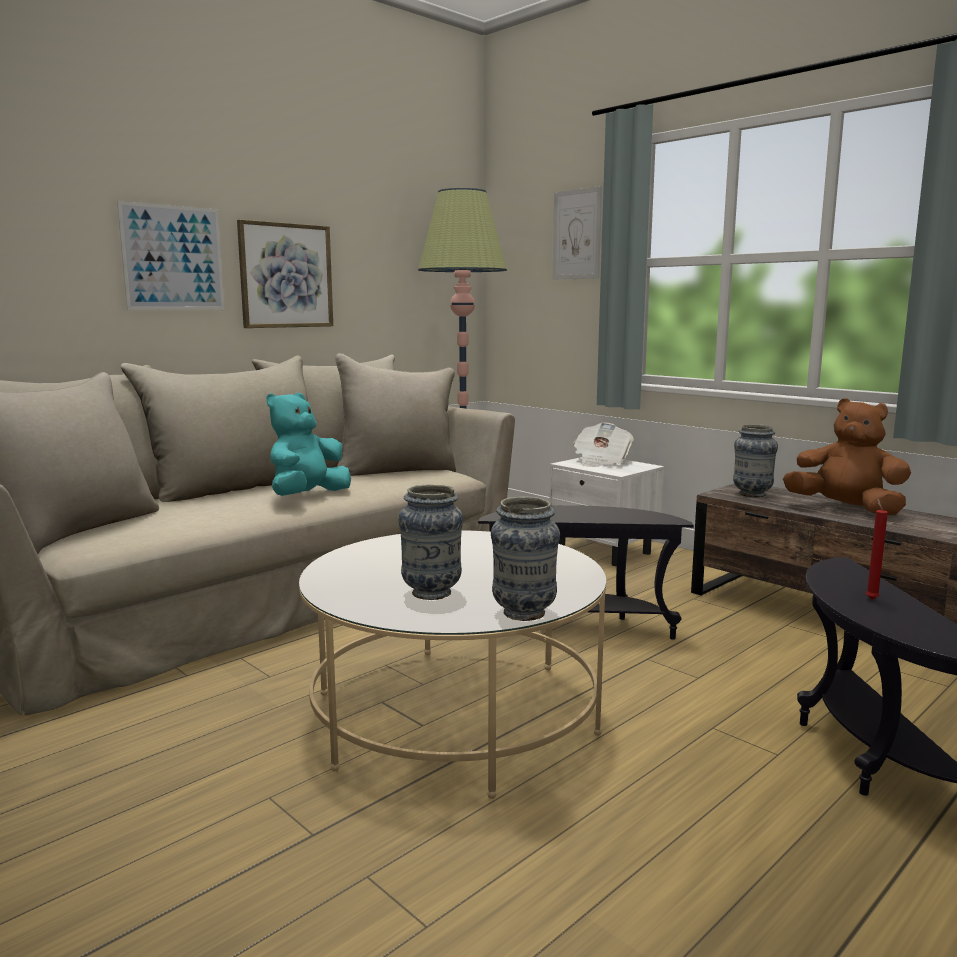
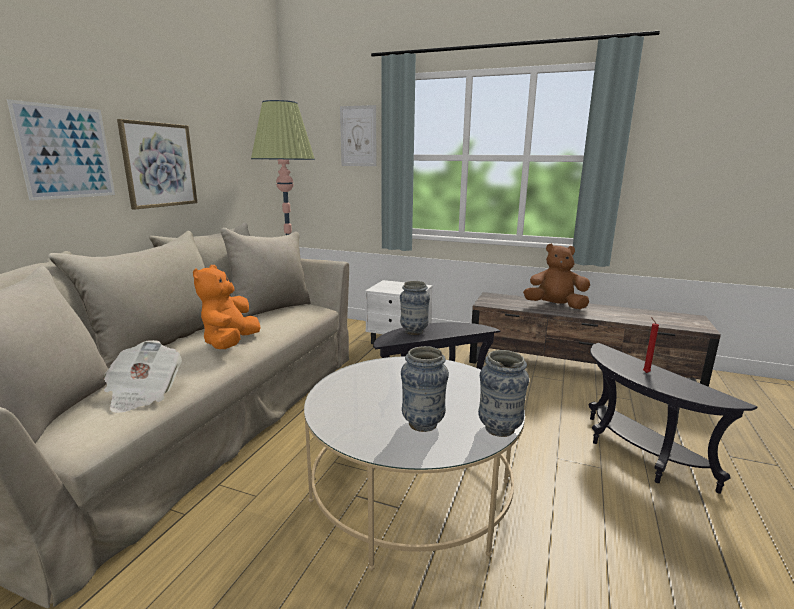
camera: 25 degrees left, 5 degrees up
turquoise plush toy [266,393,351,496] -> orange plush toy [193,265,261,349]
newspaper [573,422,634,467] -> newspaper moved to [104,340,182,413]
vase [733,424,778,497] -> vase moved to [400,281,430,335]

